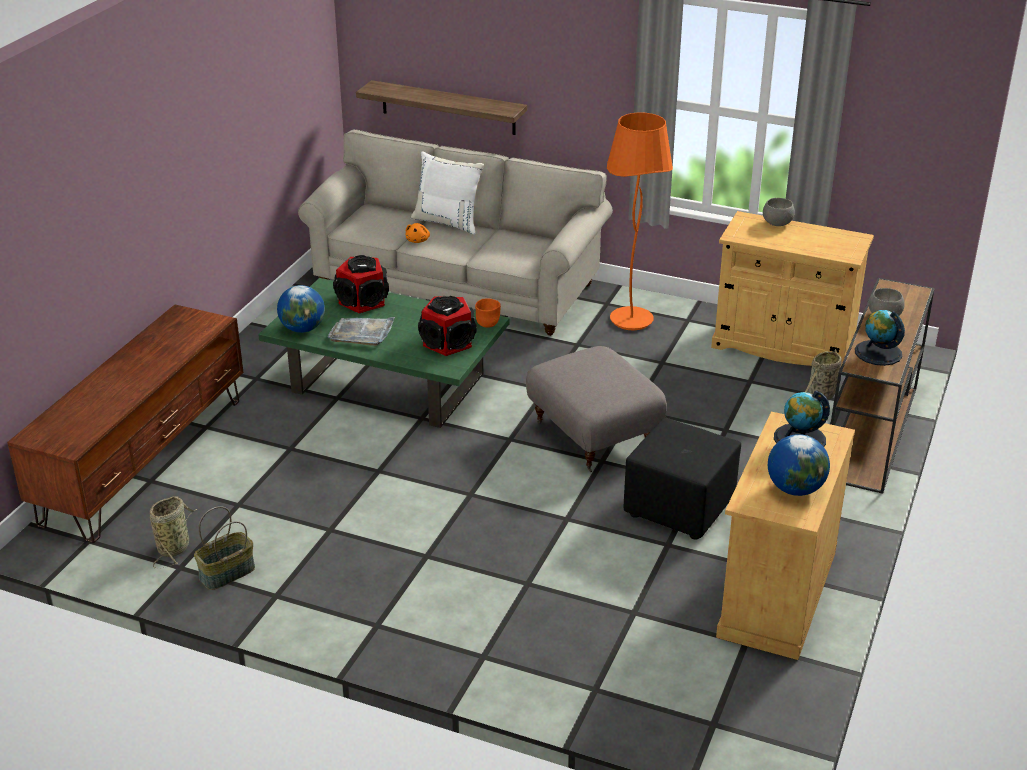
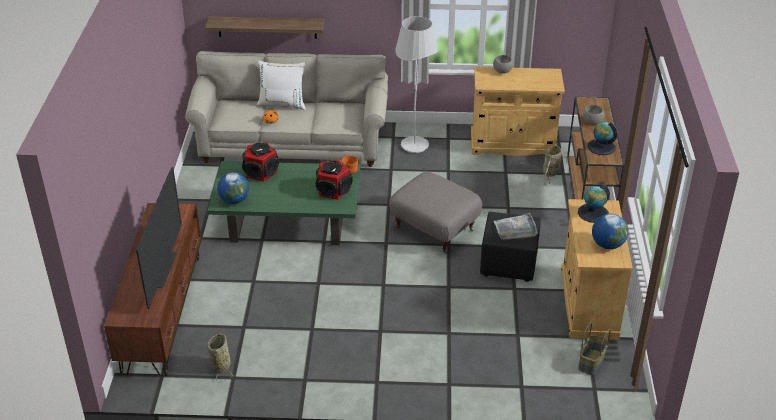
camera: 20 degrees left, 5 degrees up
basket [194,506,255,590] -> basket moved to [578,322,610,375]
grey tray [328,317,395,346] -> grey tray moved to [494,213,538,240]
orange floor lamp [607,112,673,330] -> white floor lamp [395,16,438,153]
none -> television [136,167,182,309]

